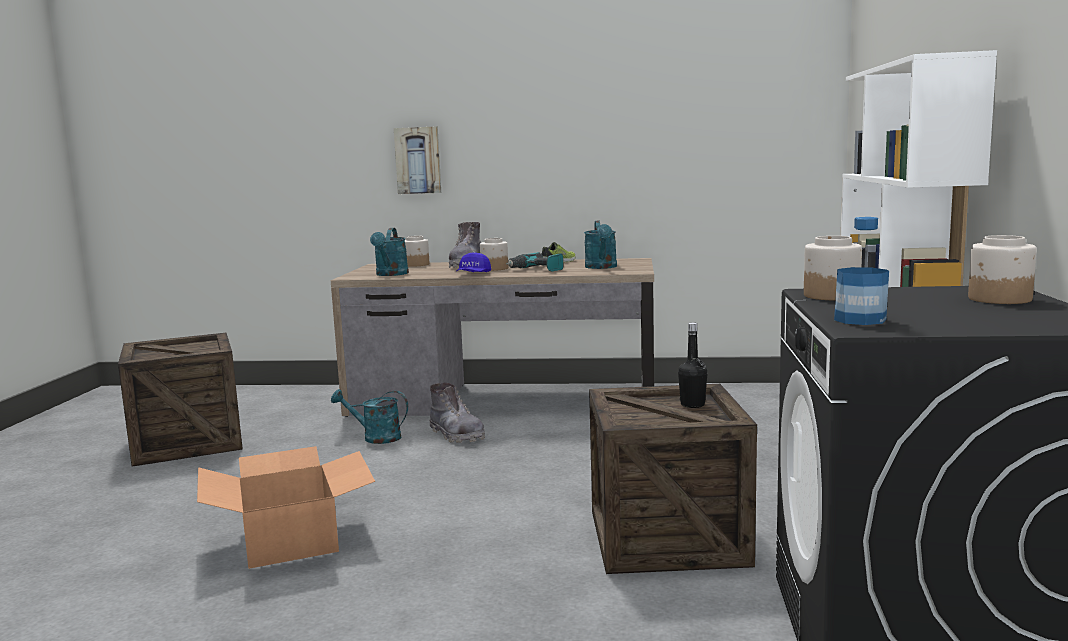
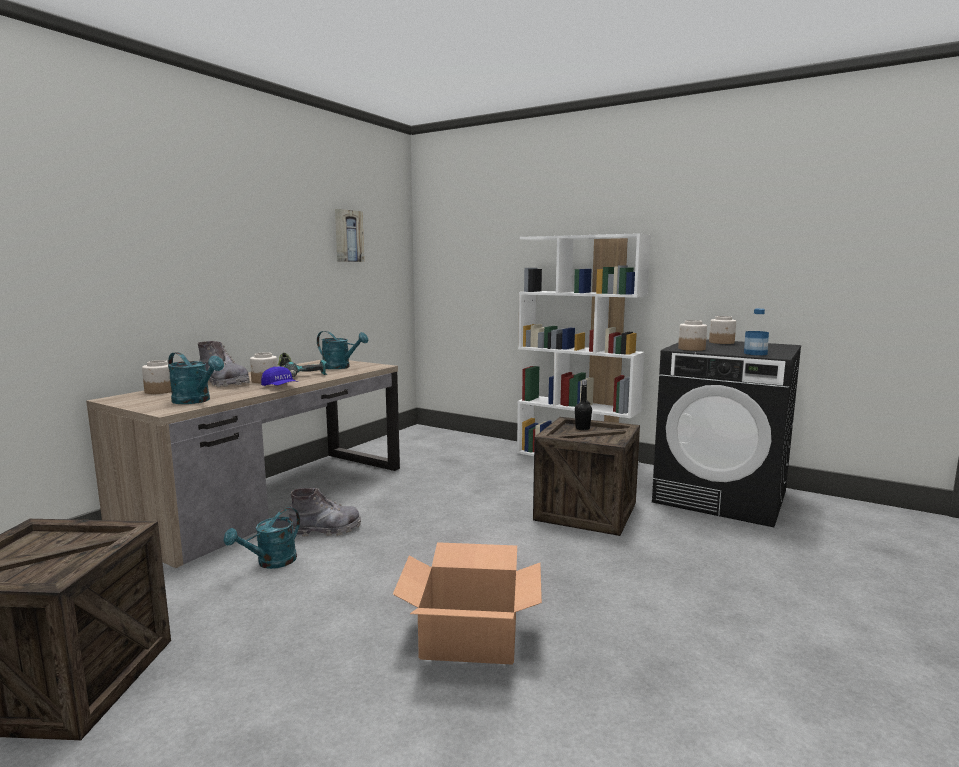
camera: 65 degrees left, 0 degrees up
picture [394,126,441,194] -> picture moved to [335,209,364,262]

